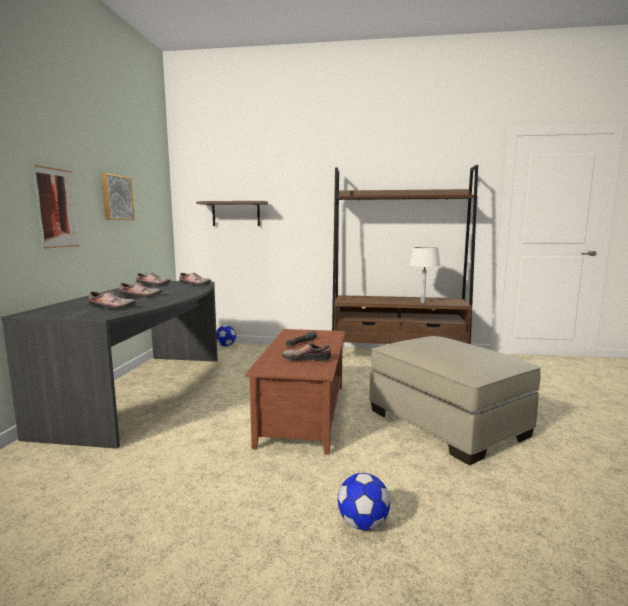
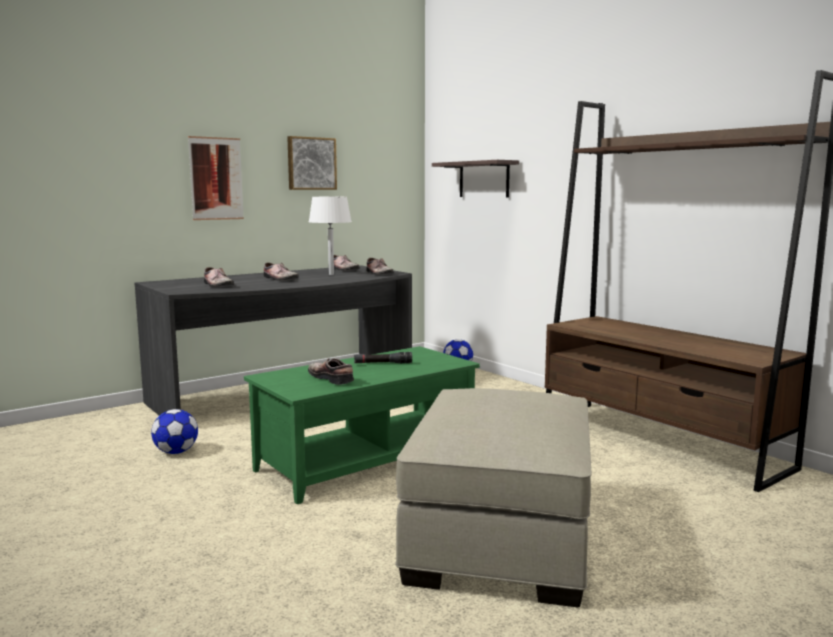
camera: 45 degrees right, 0 degrees up
brown coffee table [245,329,345,455] -> green coffee table [244,346,480,504]
football [338,473,390,530] -> football moved to [151,409,198,454]
white table lamp [409,247,441,303] -> white table lamp moved to [309,197,352,275]

